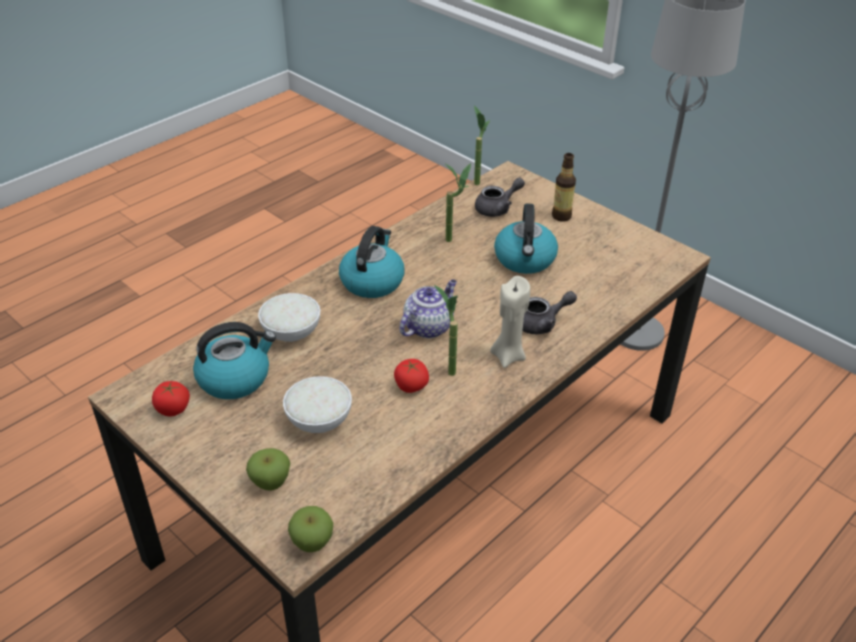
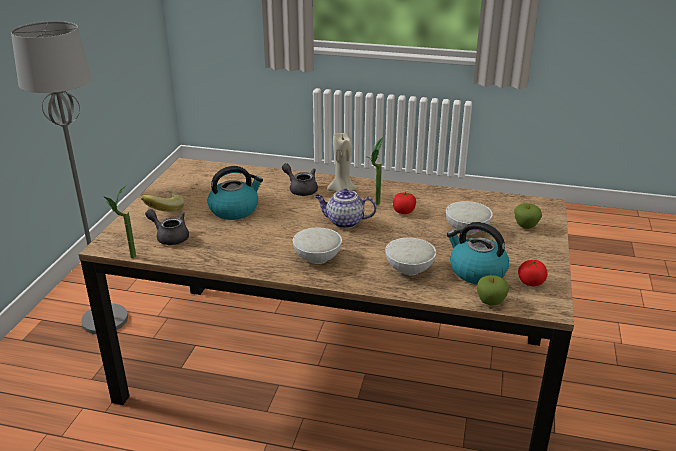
camera: 120 degrees left, 10 degrees down
apple [288,506,333,552] -> apple moved to [477,275,509,305]
kettle [339,226,405,298] -> white bowl [293,227,342,264]
potted plant [446,163,471,242] -> none
bottle [552,153,576,222] -> banana [141,190,184,212]

